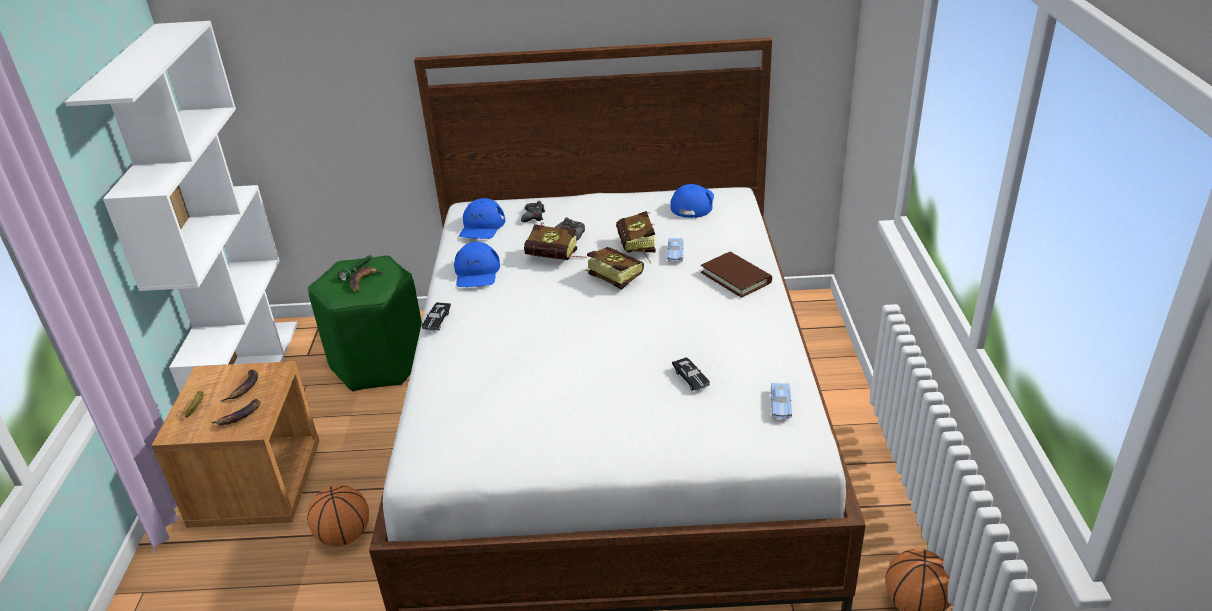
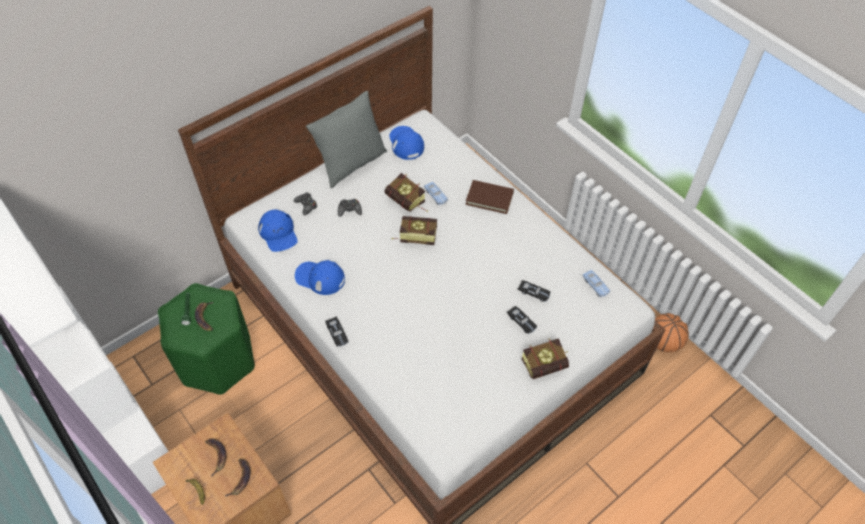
camera: 40 degrees left, 20 degrees up
basketball [307,485,369,546] -> none
blue cap [454,242,500,287] -> blue cap turned 150 degrees clockwise [295,260,345,295]
book [524,222,587,260] -> book moved to [521,338,569,379]
none -> grey pillow [306,91,387,189]
none -> black toy car [507,306,537,334]

